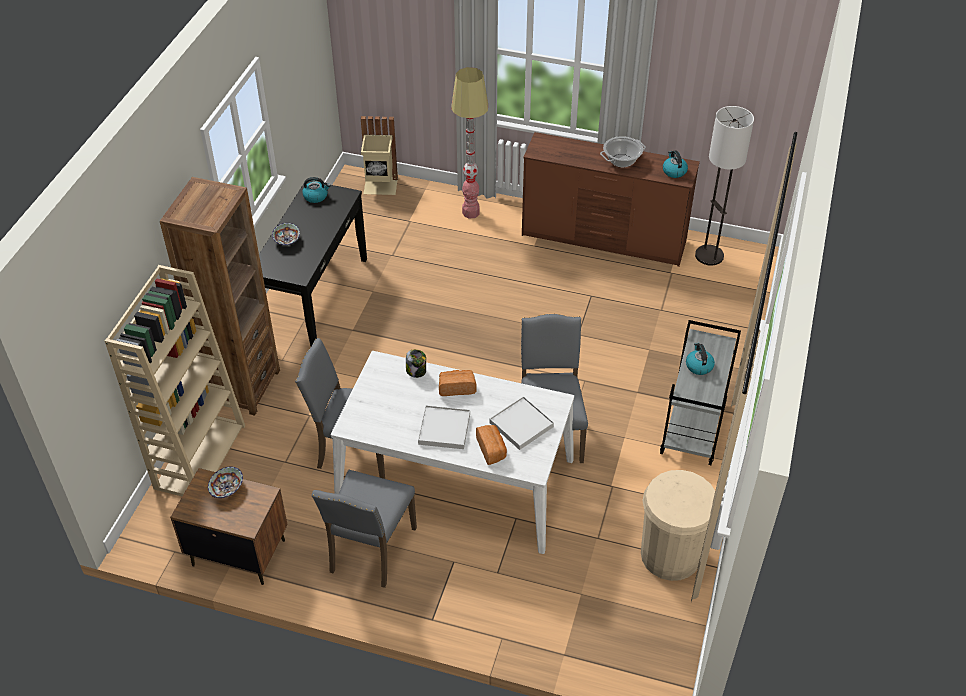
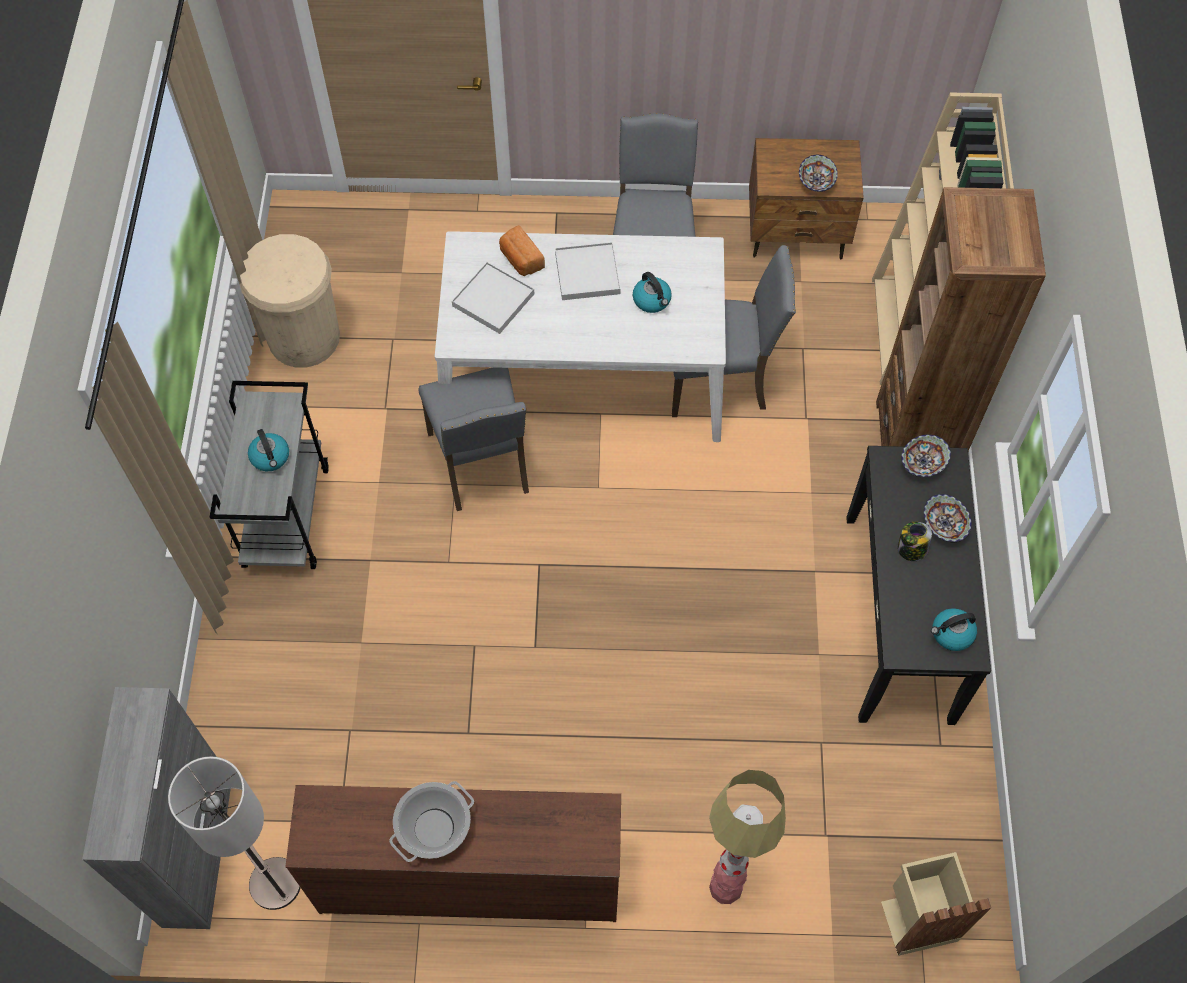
camera: 165 degrees right, 15 degrees up
jar [406,349,426,378] -> jar moved to [898,522,932,561]
bread [439,370,476,396] -> none
kettle [663,150,688,178] -> kettle moved to [633,272,672,313]
none -> grey cabinet [82,687,231,929]
none -> bowl [901,434,951,477]

